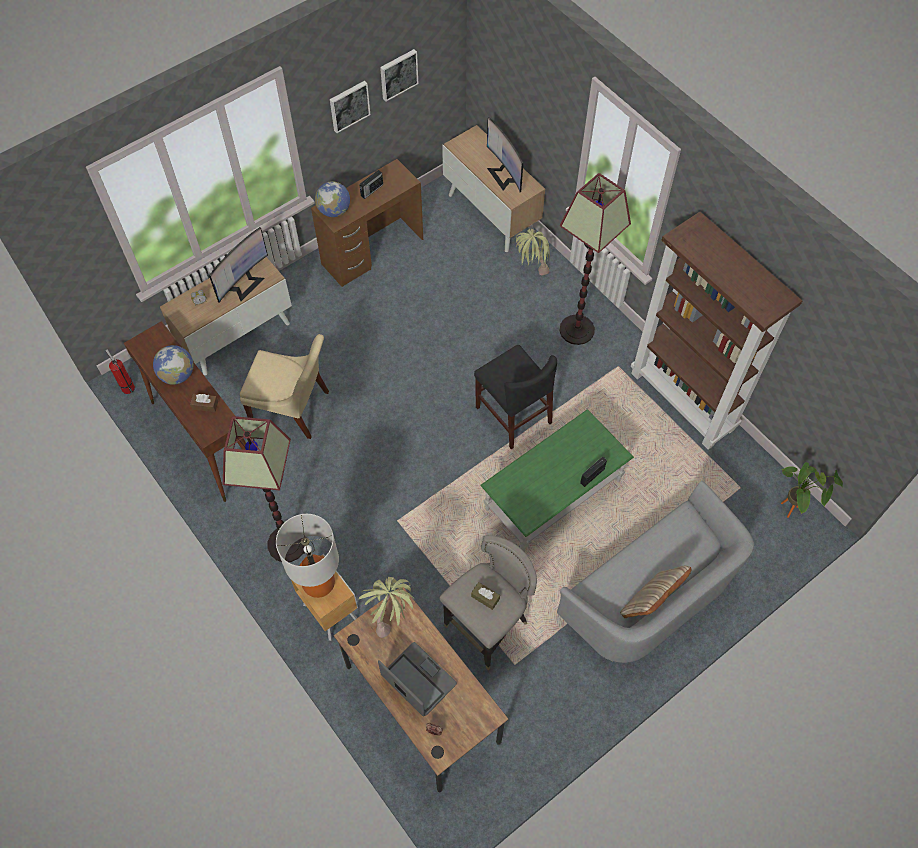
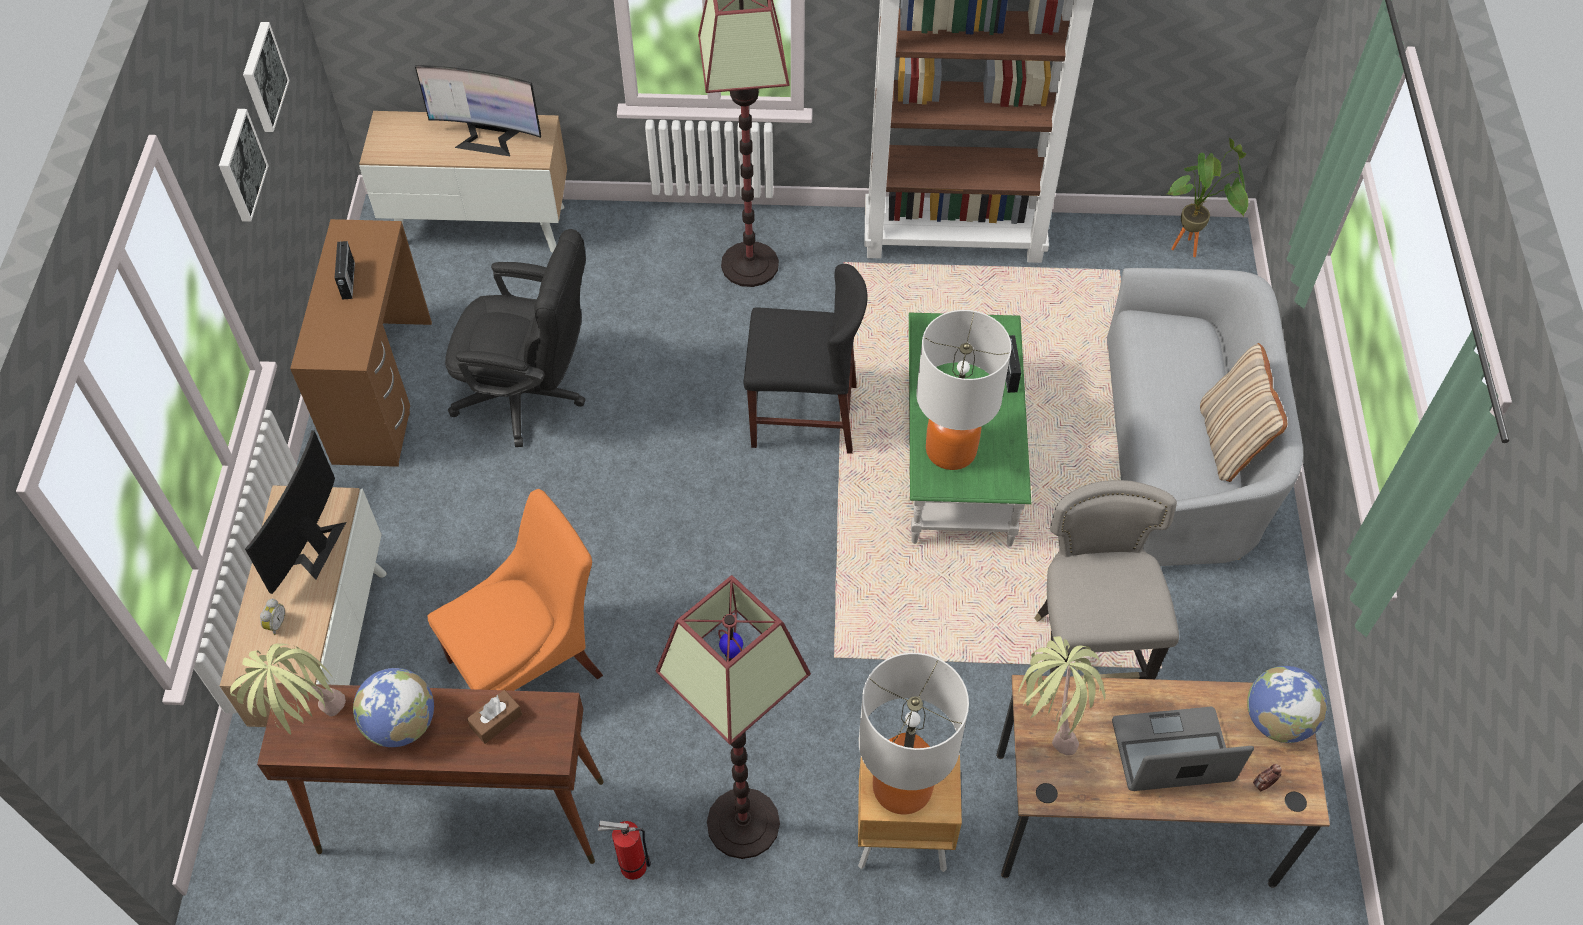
camera: 50 degrees left, 5 degrees down
fire extinguisher [105,350,135,394] -> fire extinguisher moved to [598,821,651,880]
monitor [209,227,268,303] -> monitor turned 150 degrees counterclockwise [245,430,346,594]
beige chair [240,334,329,439] -> orange chair [427,489,603,691]
globe [315,181,350,217] -> globe moved to [1247,666,1327,743]
brown tissue box [471,582,500,610] -> none
potted plant [516,229,550,275] -> potted plant moved to [230,643,346,735]
none -> black office chair [445,229,586,447]
none -> table lamp [916,310,1012,470]

